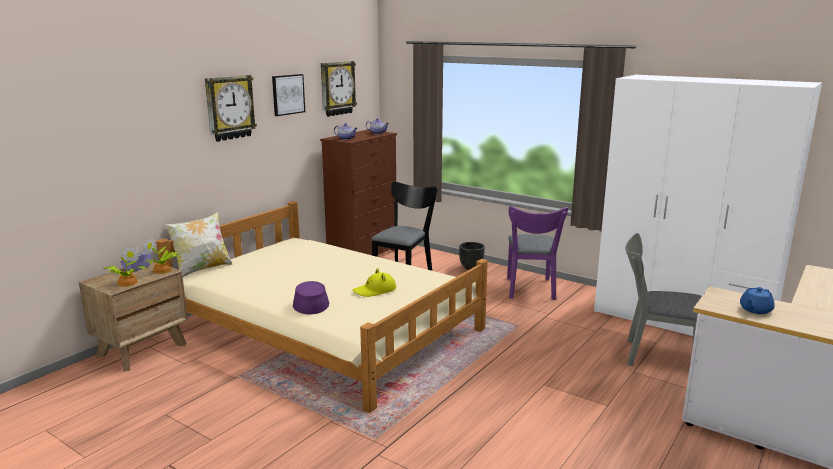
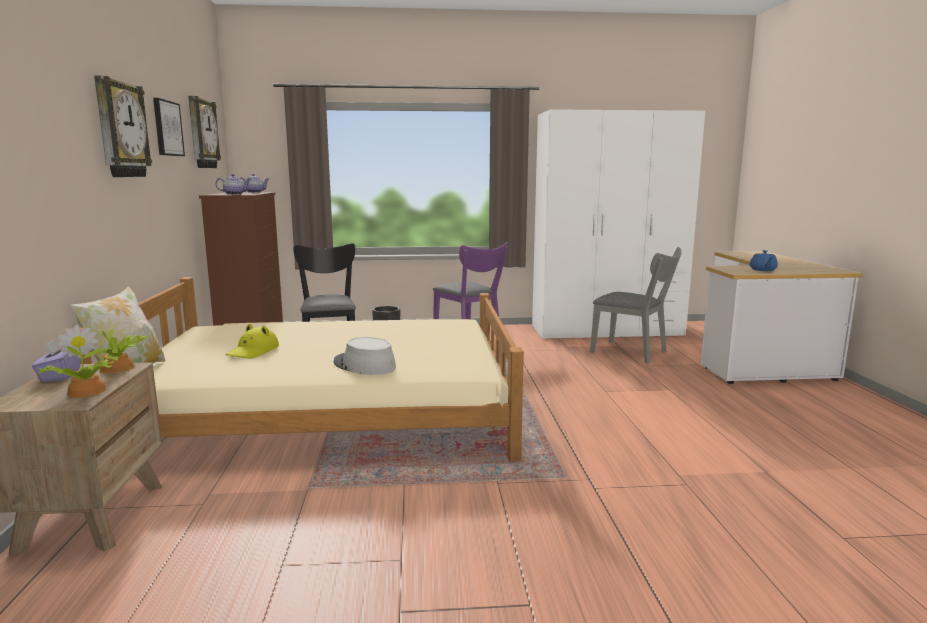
camera: 40 degrees left, 5 degrees down
purple hat [293,281,329,315] -> grey hat [334,337,396,375]
yellow hat [352,268,396,297] -> yellow hat moved to [226,324,279,358]
grey chair [625,233,702,366] -> grey chair turned 120 degrees counterclockwise [590,247,682,364]

